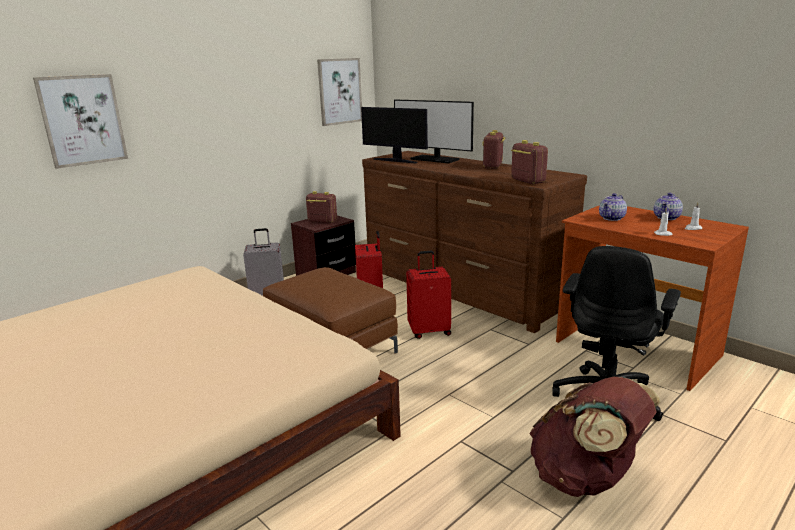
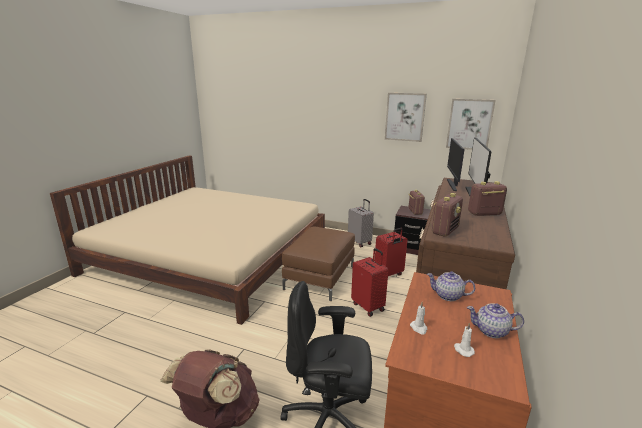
camera: 65 degrees right, 0 degrees up
picture [33,74,128,169] -> picture moved to [385,93,427,142]

